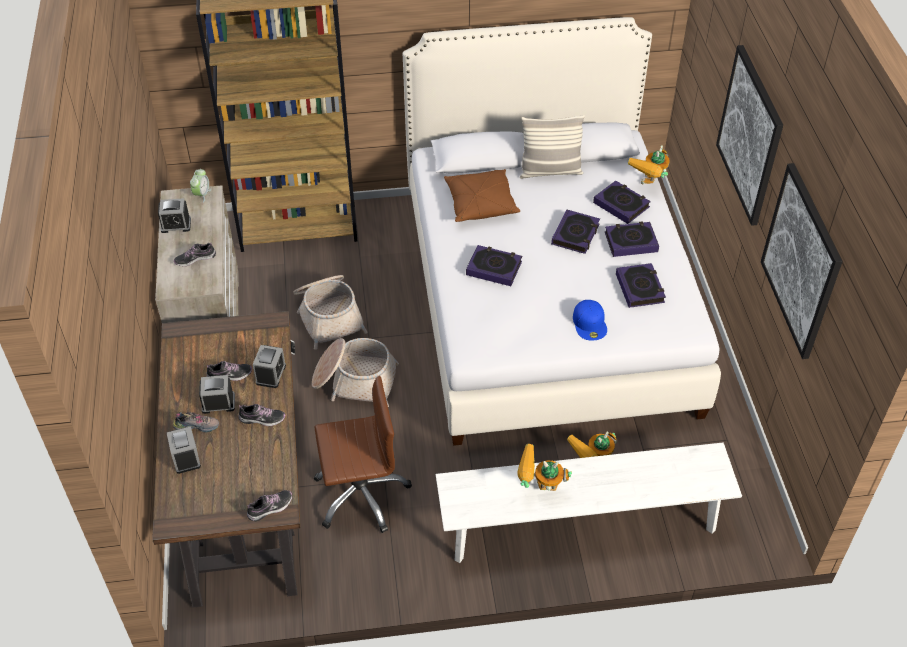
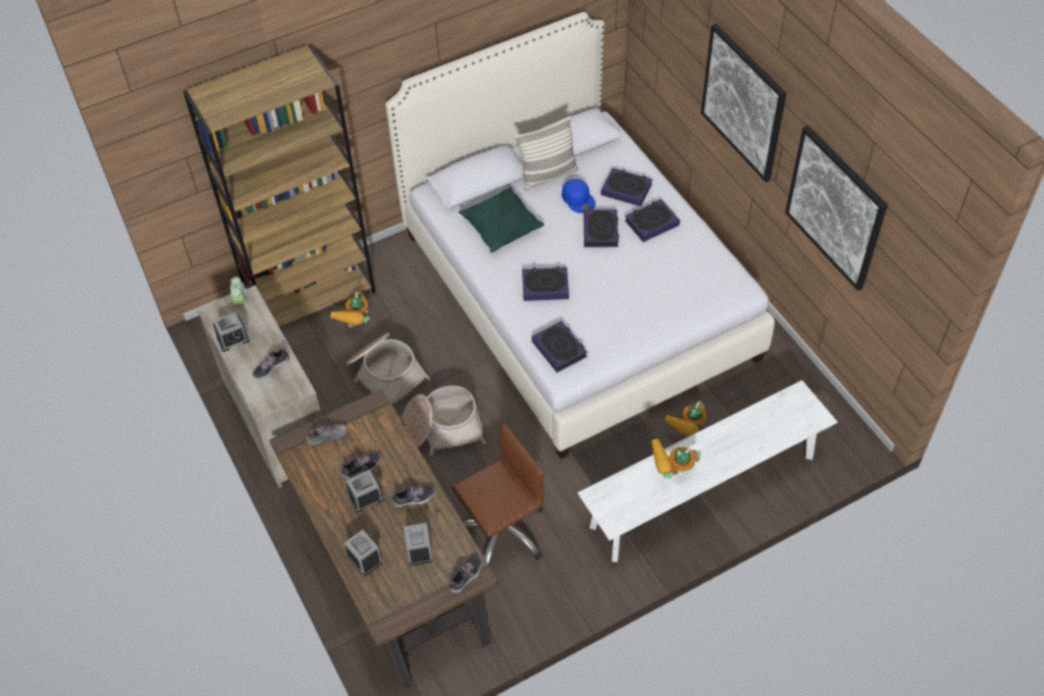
camera: 20 degrees left, 5 degrees up
shoe [173,412,219,433] -> shoe moved to [306,424,348,446]
alarm clock [253,345,286,388] -> alarm clock moved to [404,523,433,566]
brown pillow [444,169,520,222] -> green pillow [459,187,544,253]
blue cap [573,300,607,341] -> blue cap moved to [562,179,596,213]
book [616,263,666,308] -> book moved to [532,321,588,373]
toy robot [628,145,670,184] -> toy robot moved to [330,292,370,328]

